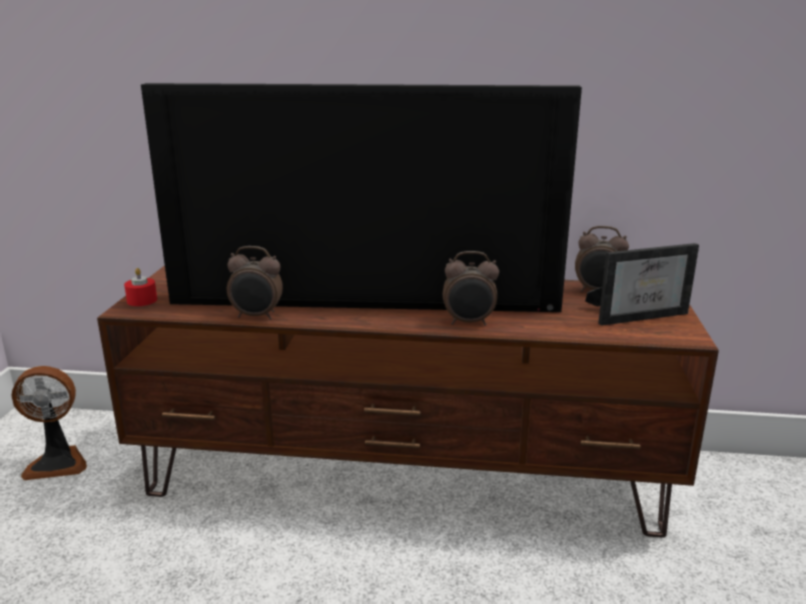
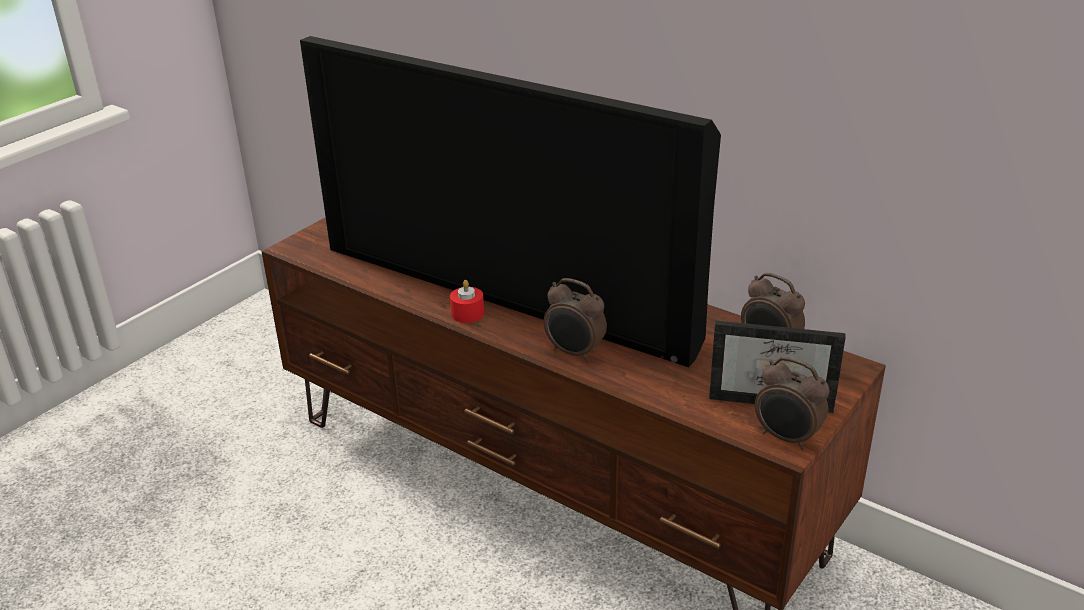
camera: 30 degrees right, 10 degrees up
fan [12,366,87,480] -> none
red candle [124,268,157,306] -> red candle moved to [450,280,484,323]
alarm clock [227,246,283,320] -> alarm clock moved to [755,356,830,450]

